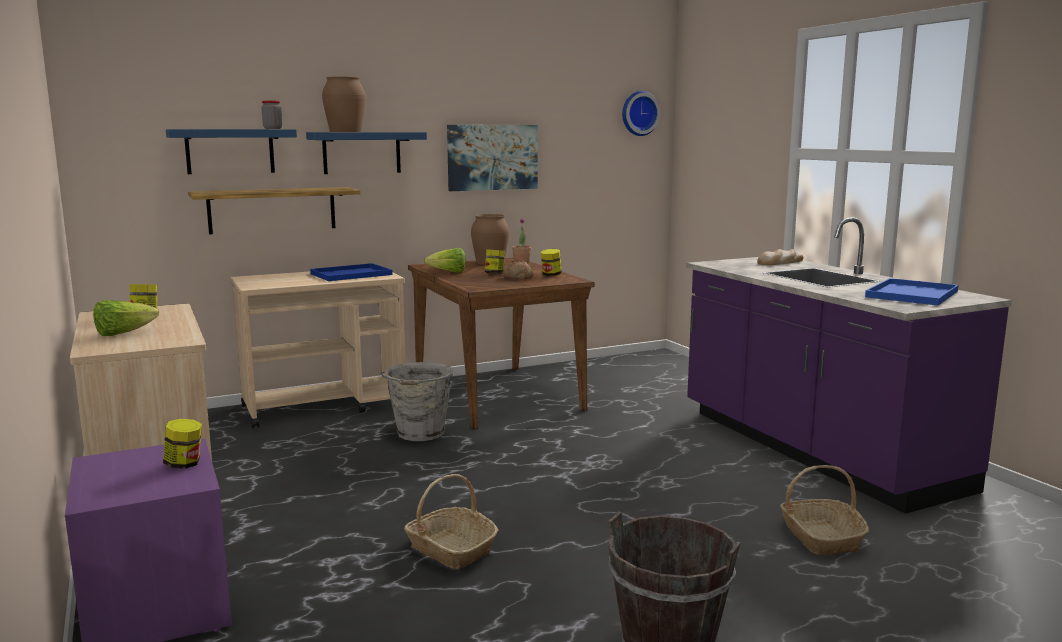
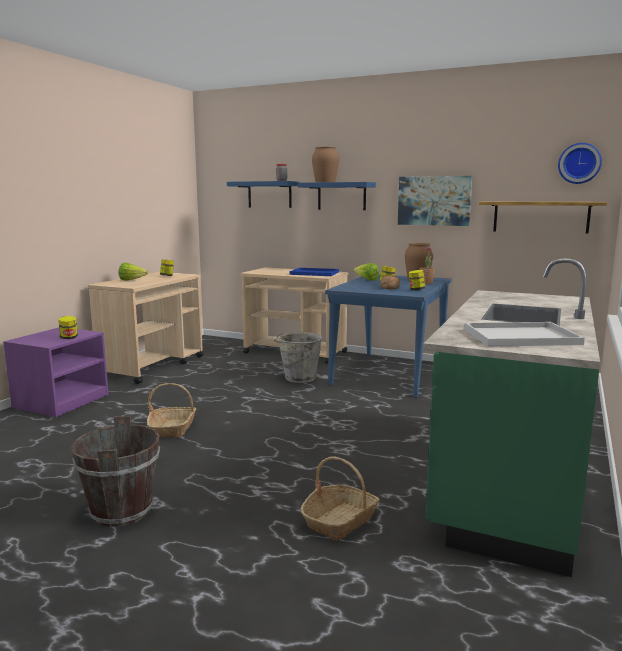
camera: 50 degrees right, 0 degrees up
shelf [188,187,361,234] -> shelf moved to [479,202,607,234]
brown dining table [408,258,595,429] -> blue dining table [325,274,452,398]
purple counter [686,217,1012,514] -> green counter [423,258,600,577]
bread [757,249,804,265] -> none
blue tray [865,278,958,306] -> white tray [465,322,585,346]

